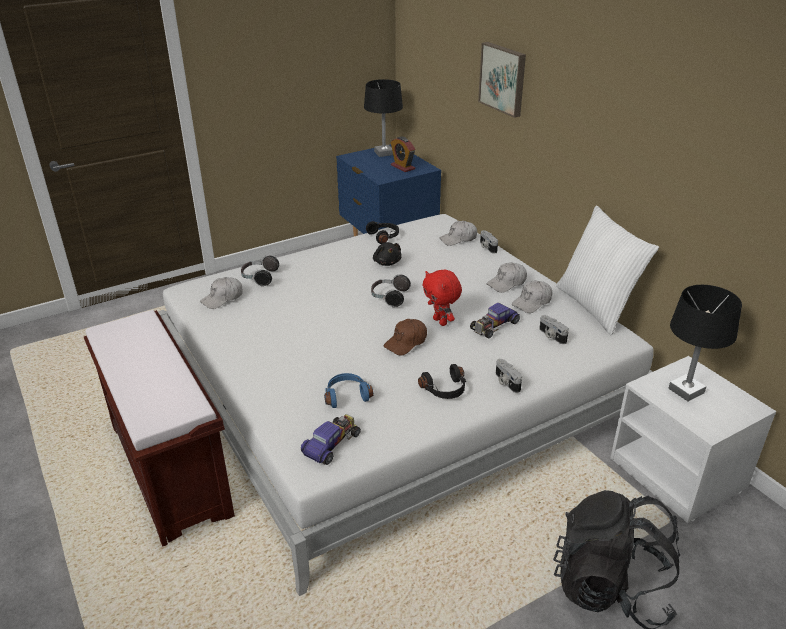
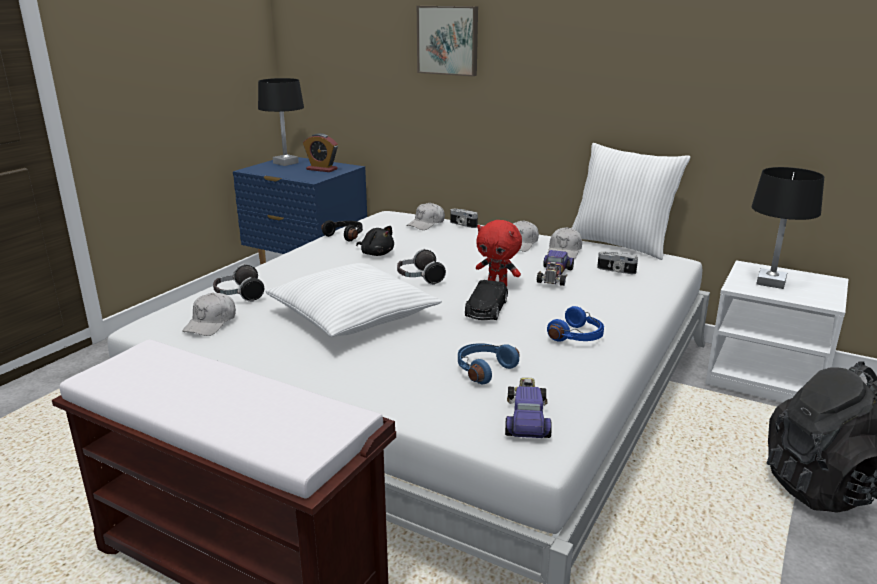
camera: 30 degrees left, 10 degrees down
brown cap [384,319,427,356] -> black toy car [465,280,508,320]
black headphones [418,364,466,399] -> blue headphones [547,306,604,342]
camera [496,359,522,393] -> none
none -> white pillow [265,263,442,337]

